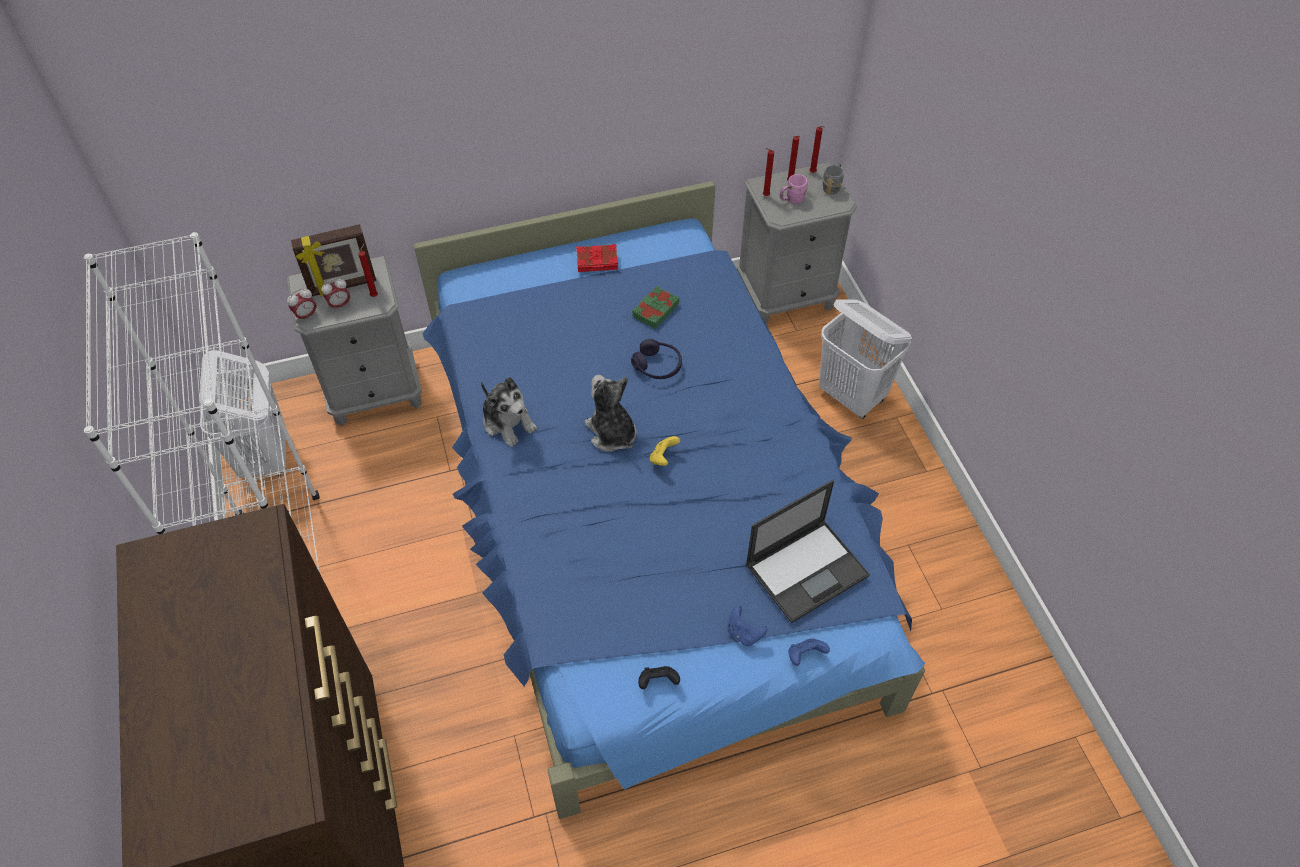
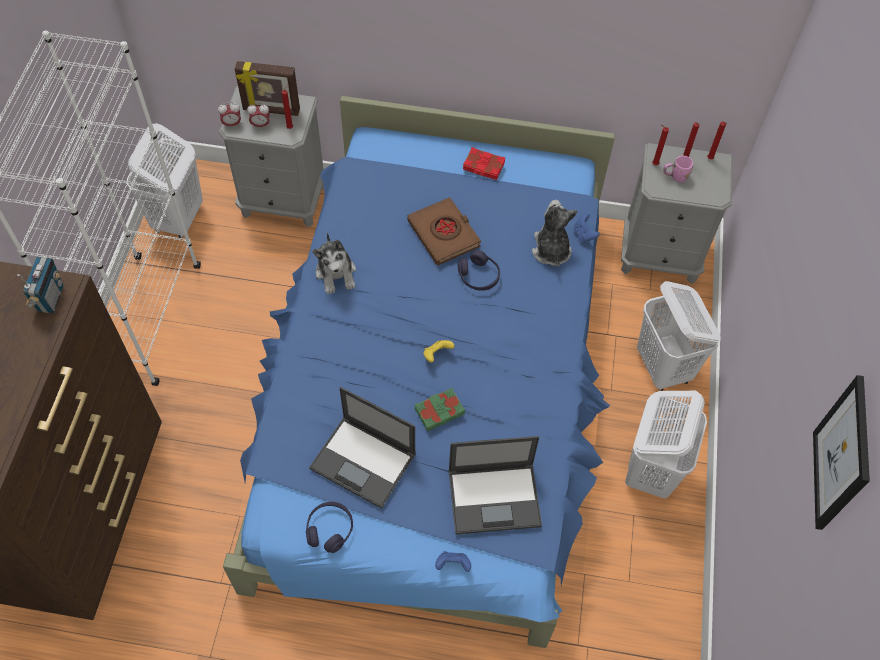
camera: 25 degrees right, 5 degrees up
plush toy [585,375,637,452] -> plush toy moved to [532,200,578,267]
green book [632,286,679,329] -> green book moved to [414,388,465,431]
black game controller [638,666,680,689] -> purple headphones [306,502,353,553]
blue game controller [727,606,767,646] -> blue game controller moved to [574,214,600,243]
grey mug [822,163,844,195] -> none
none -> radio [17,257,63,313]
none -> laptop [309,387,416,508]
none -> brown book [407,197,481,265]
none -> white laundry basket [625,391,707,499]
none -> picture [813,375,870,530]

